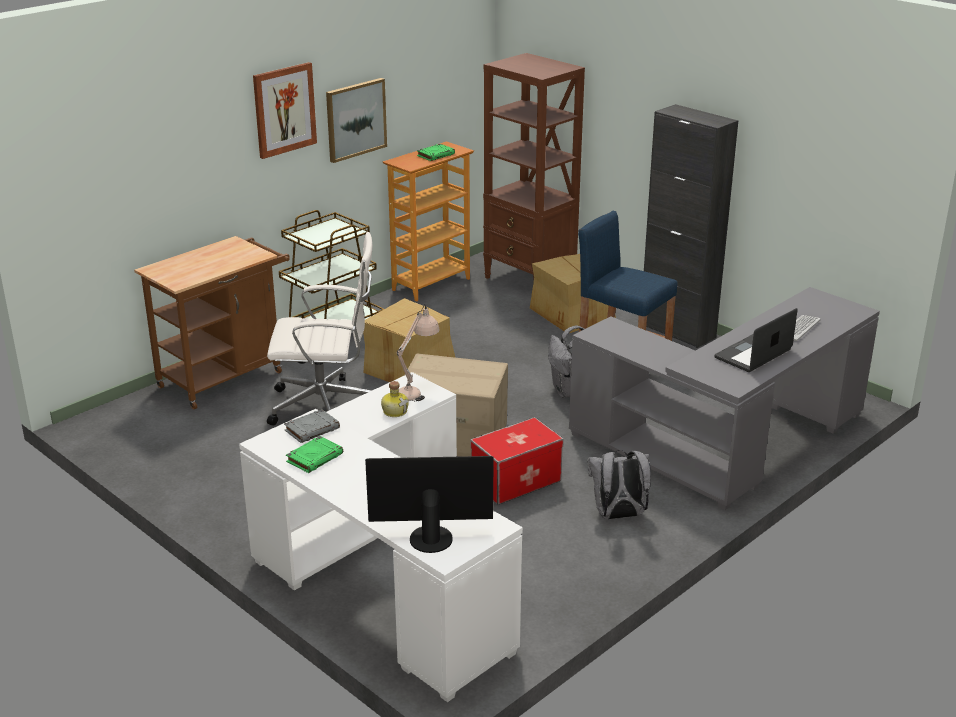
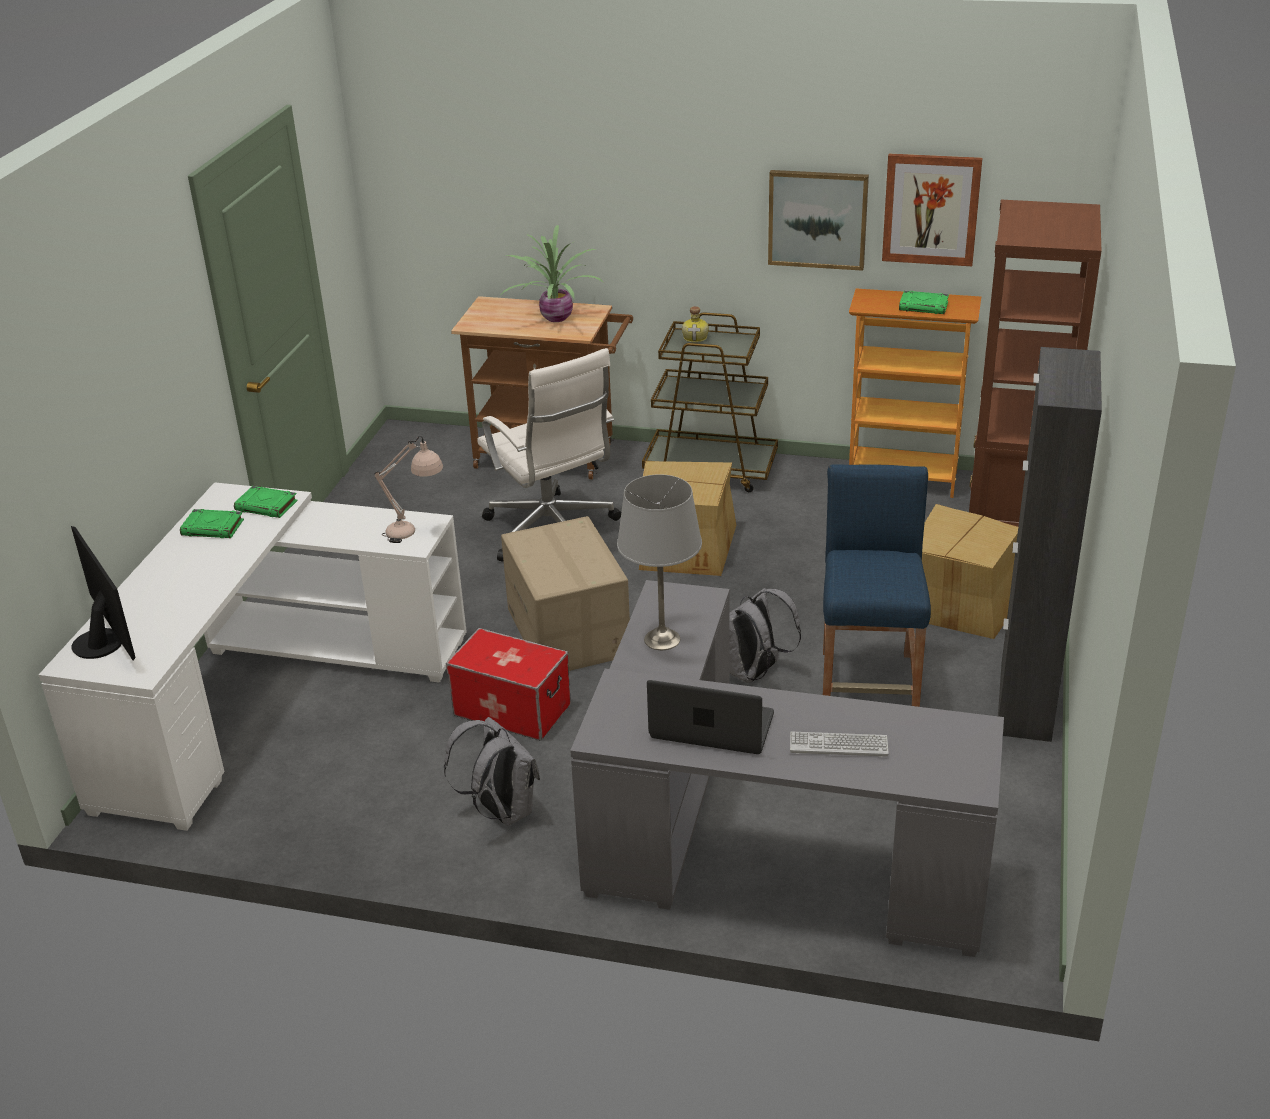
camera: 60 degrees right, 5 degrees up
picture [253,62,317,159] -> picture moved to [882,154,982,266]
grey book [284,409,340,443] -> green book [234,486,298,518]
bottle [381,381,409,417] -> bottle moved to [682,306,709,343]
none -> potted plant [501,225,603,322]
none -> grey table lamp [617,474,702,650]

